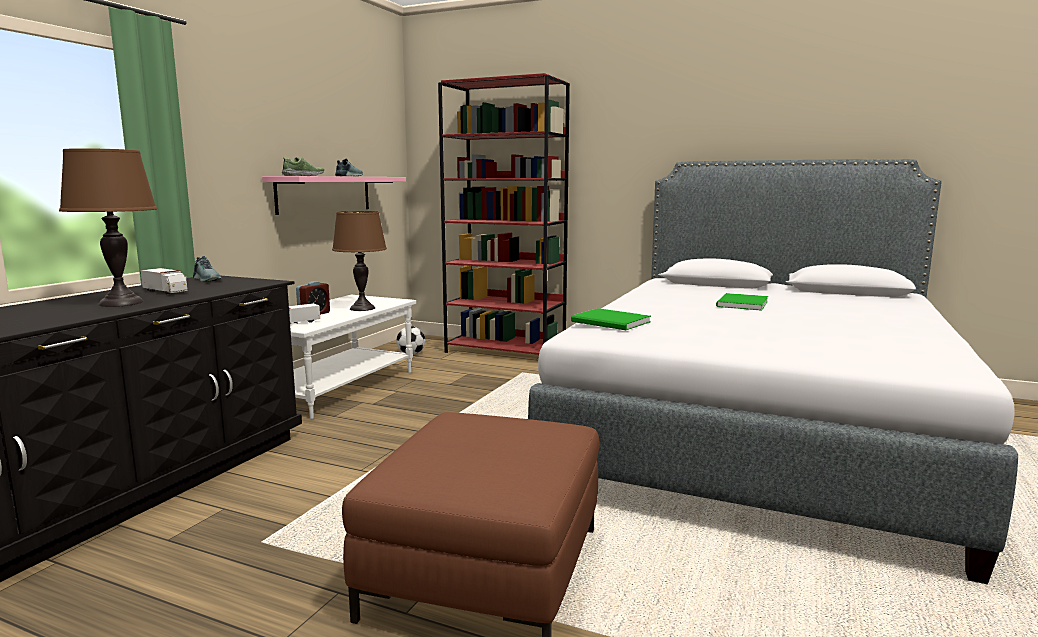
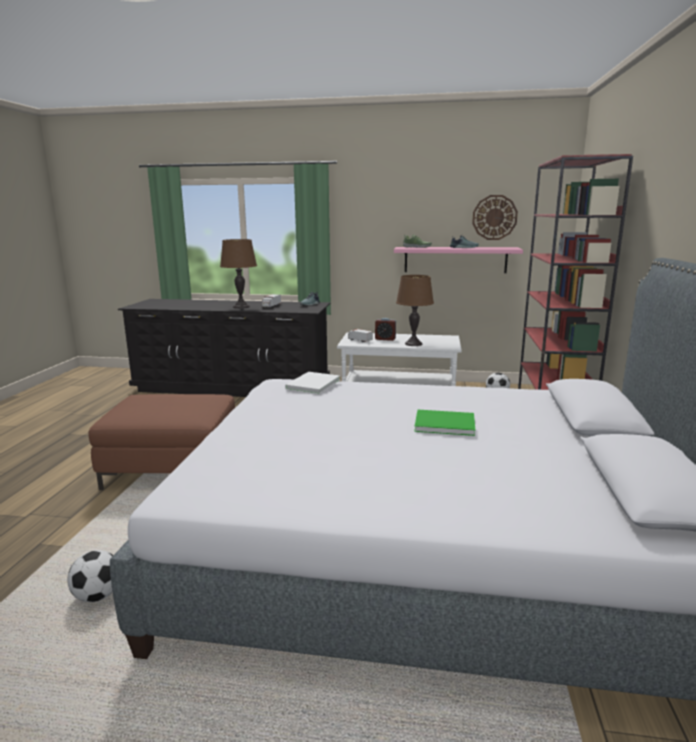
camera: 75 degrees right, 5 degrees up
green book [571,308,651,330] -> white book [285,372,340,394]
none -> football [67,550,113,602]
none -> wall clock [472,195,518,240]

